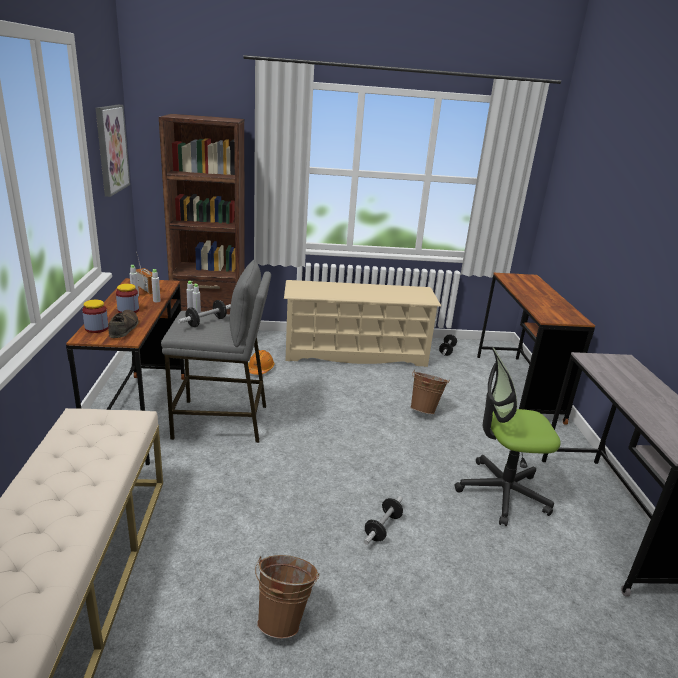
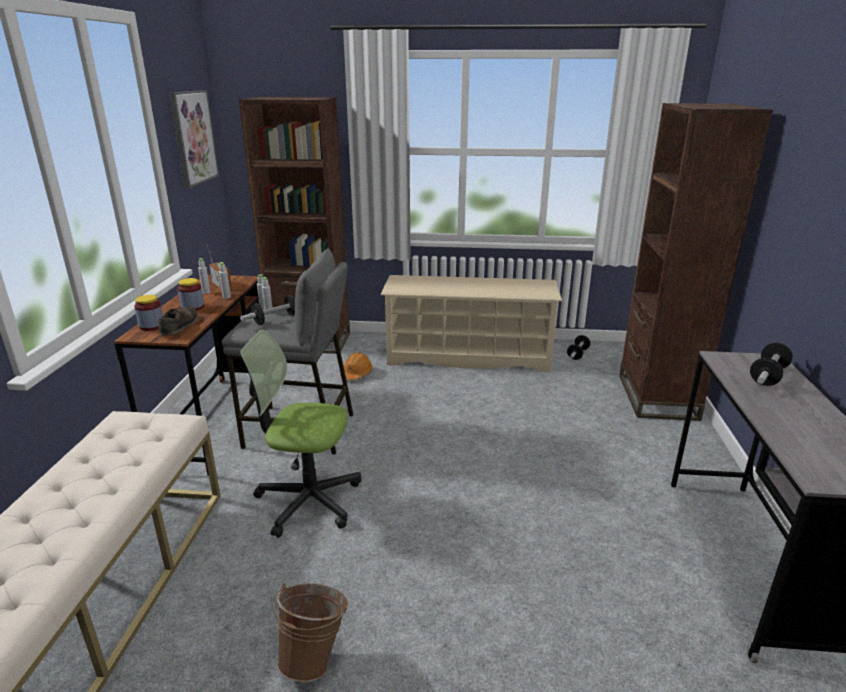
camera: 10 degrees right, 0 degrees up
dumbbell [364,496,403,545] -> dumbbell moved to [750,343,793,386]
brown bucket [410,370,450,414] -> none
office chair [454,347,561,526] -> office chair moved to [240,330,361,538]
brown desk [477,273,595,425] -> brown bookcase [619,103,773,421]

